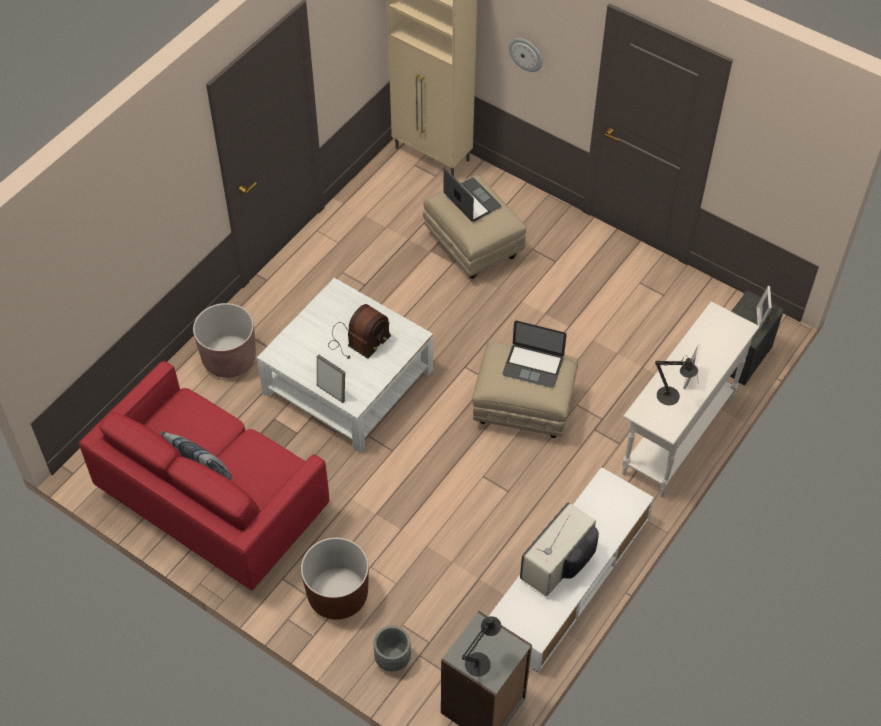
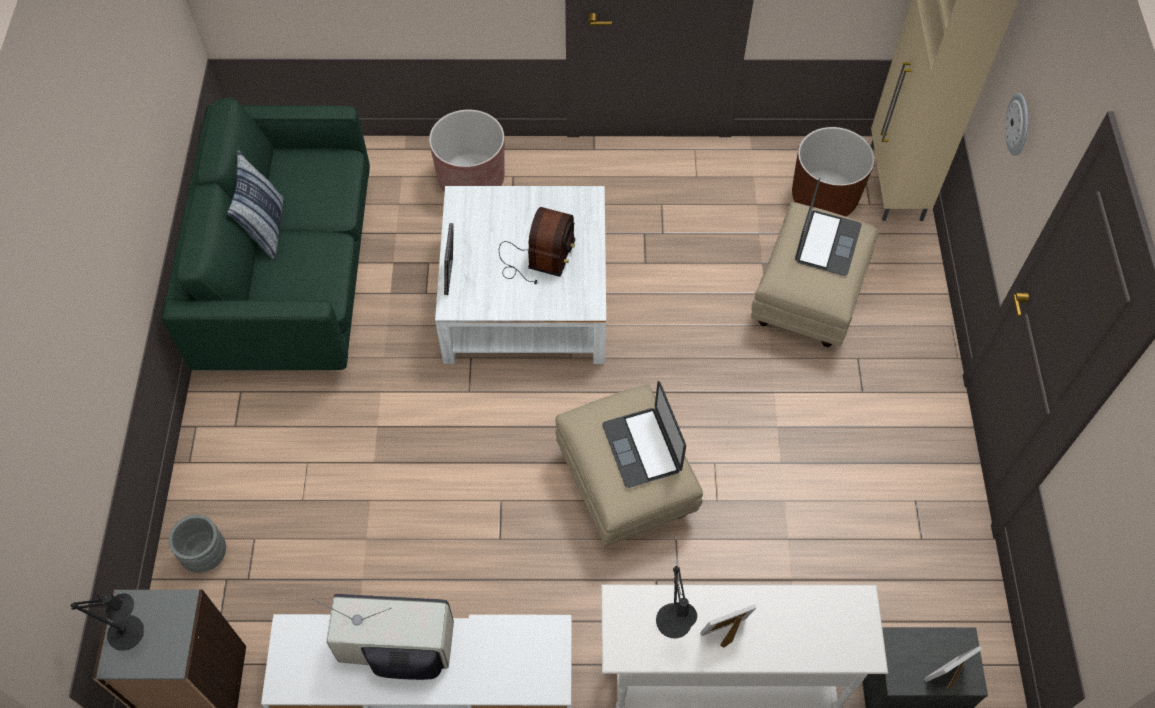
camera: 55 degrees right, 5 degrees up
red sofa [79,361,329,590] -> green sofa [162,98,370,370]
brown planter [301,537,369,620] -> brown planter moved to [792,127,874,216]
radio [328,304,390,359] -> radio turned 75 degrees counterclockwise [499,207,575,284]

